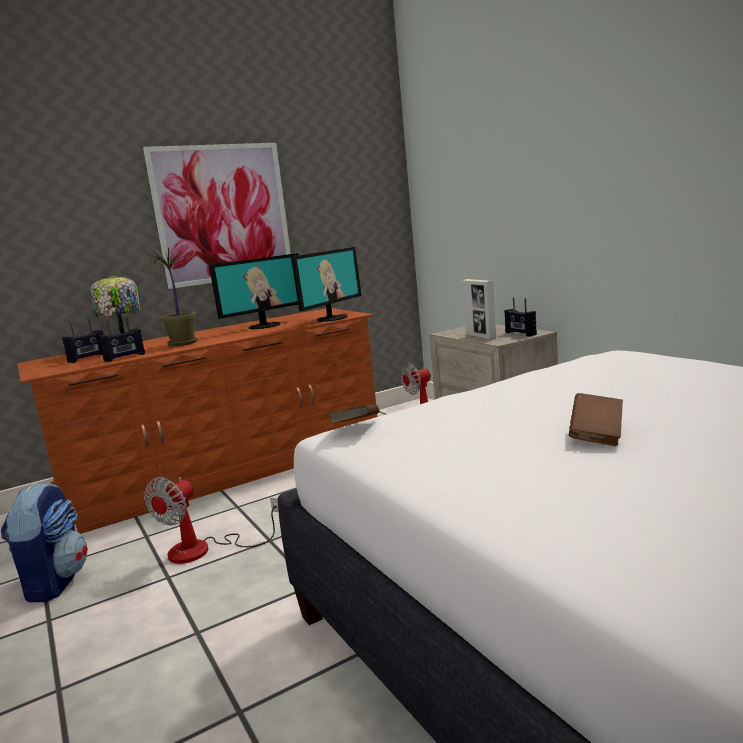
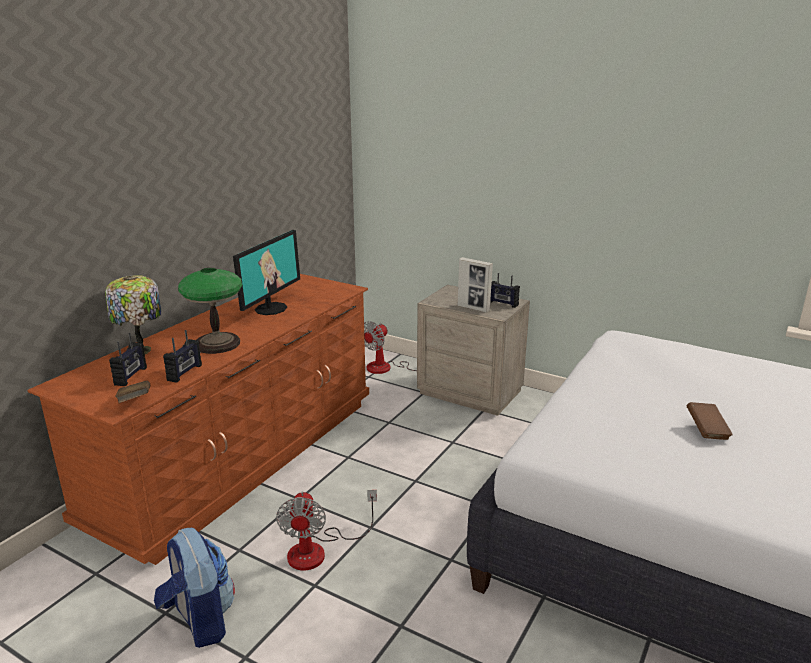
camera: 30 degrees left, 10 degrees up
potted plant [131,247,198,346] -> table lamp [178,268,242,354]
picture [143,143,291,289] -> none
monitor [291,247,362,322] -> none
brown book [328,405,379,424] -> brown book moved to [115,381,150,403]

